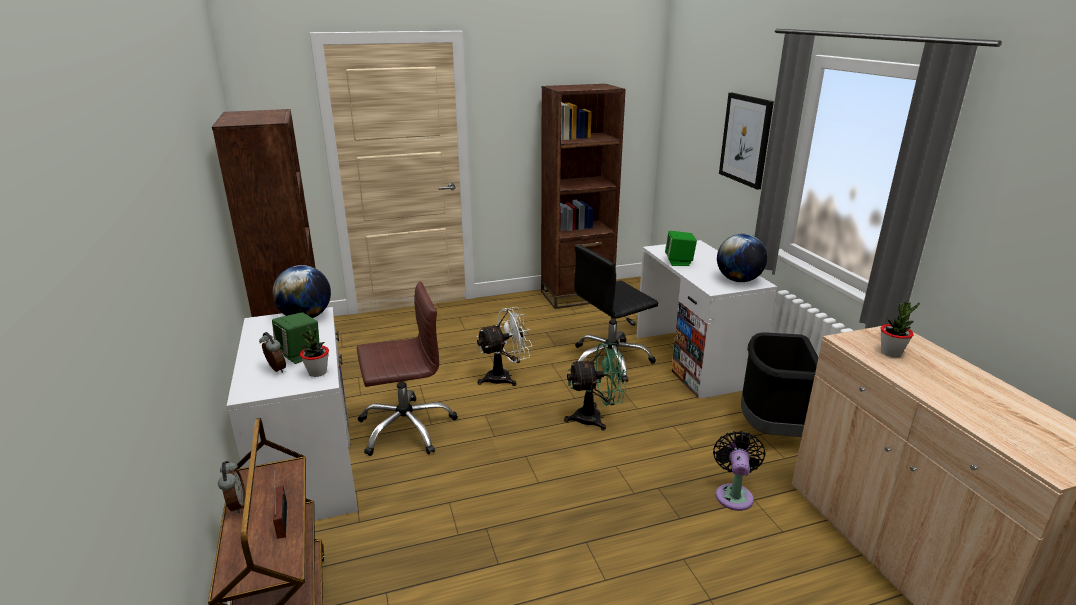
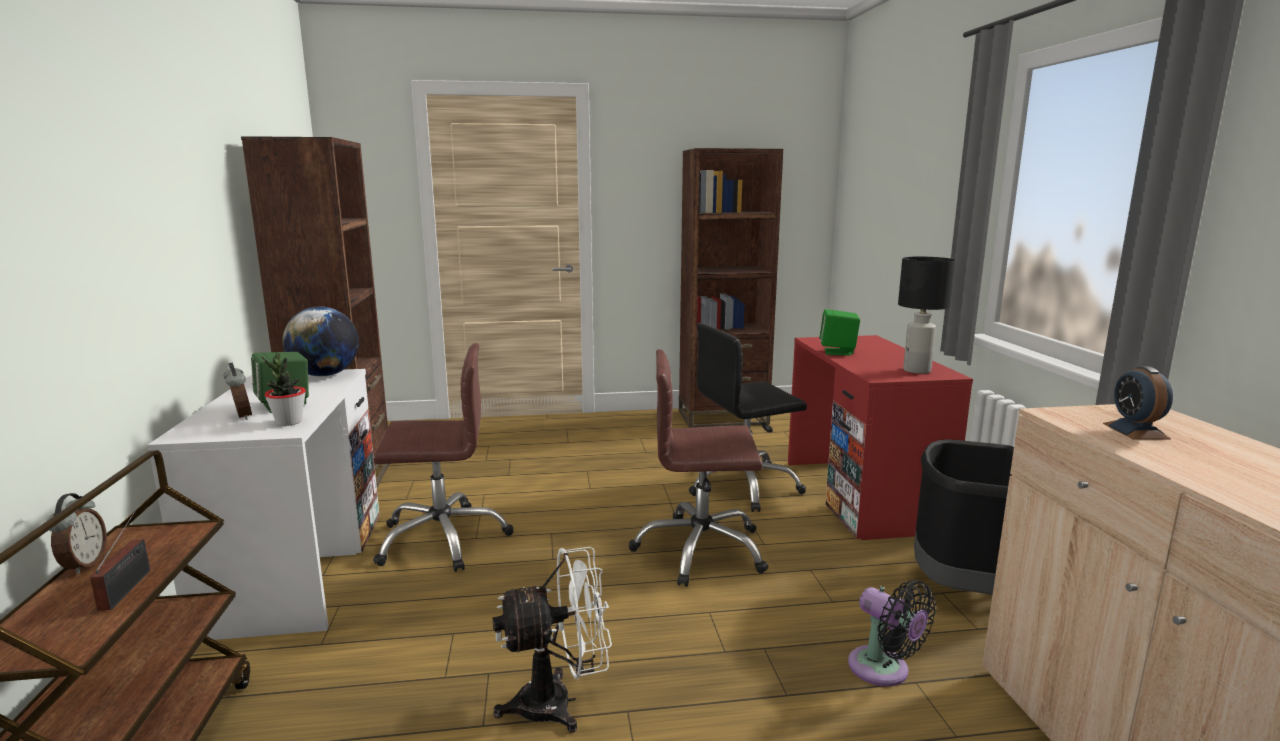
camera: 10 degrees right, 10 degrees down
white fan [476,307,532,386] -> white fan moved to [493,547,612,733]
green fan [564,343,626,431] -> brown office chair [629,349,769,587]
white desk [636,240,777,399] -> red desk [788,335,973,540]
black fan [713,431,766,511] -> black fan turned 120 degrees clockwise [848,580,936,687]
globe [717,234,767,282] -> black table lamp [898,257,956,374]
picture [719,93,774,190] -> none
potted plant [880,301,920,357] -> alarm clock [1103,366,1173,440]

